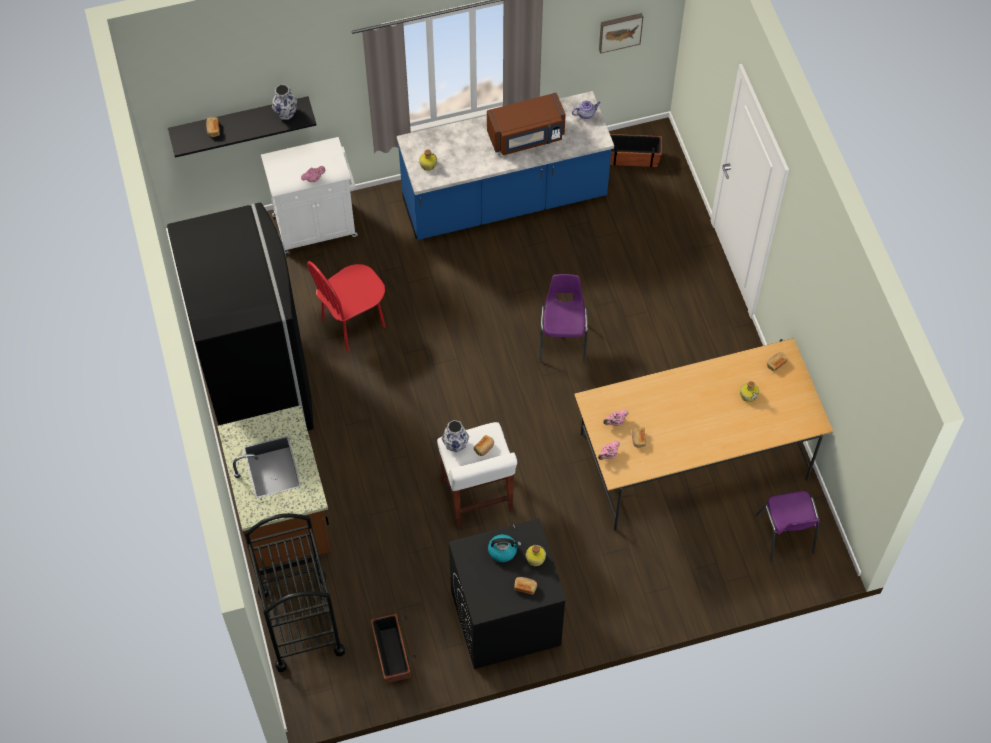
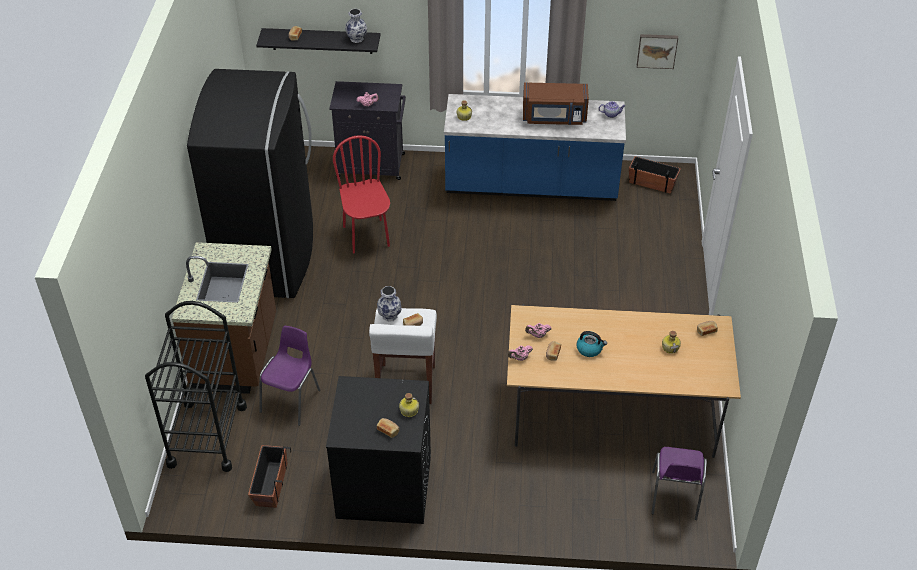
camera: 20 degrees right, 15 degrees down
white cabinet [261,137,358,253] -> black cabinet [329,81,406,180]
red chair [307,261,385,352] -> red chair turned 90 degrees clockwise [333,135,390,253]
kettle [488,534,521,562] -> kettle moved to [576,331,607,357]
purple chair [539,274,588,364] -> purple chair moved to [260,326,320,426]

